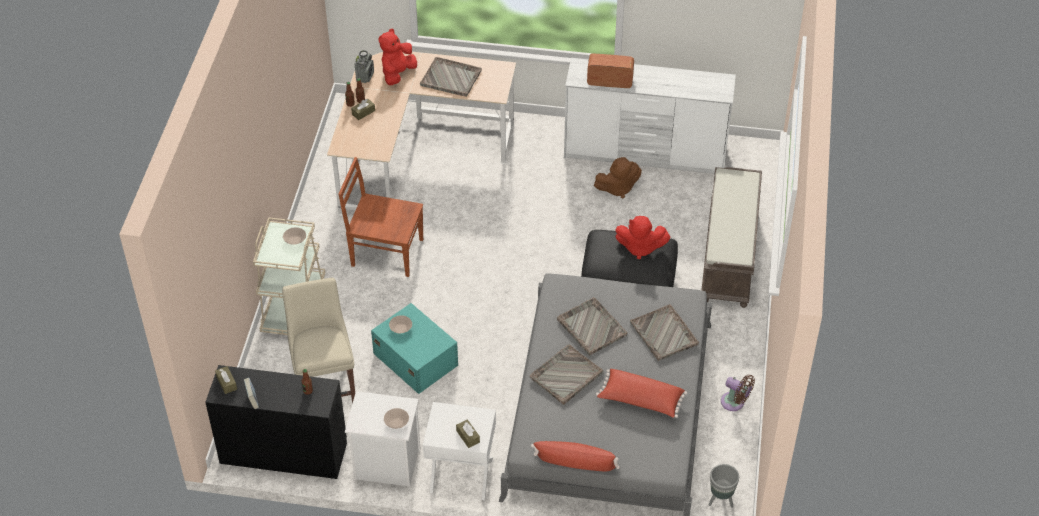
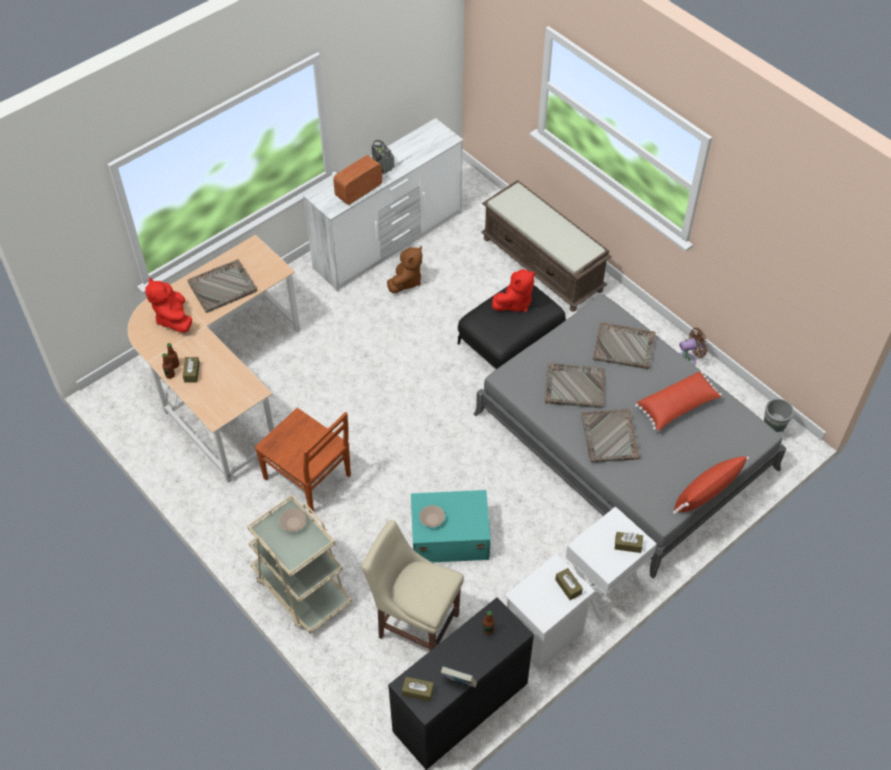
camera: 50 degrees left, 5 degrees up
brown chair [339,157,423,277] -> brown chair turned 105 degrees counterclockwise [254,408,351,514]
radio [355,50,374,83] -> radio moved to [371,140,394,174]
beige bowl [384,408,409,429] -> brown tissue box [555,568,583,600]

